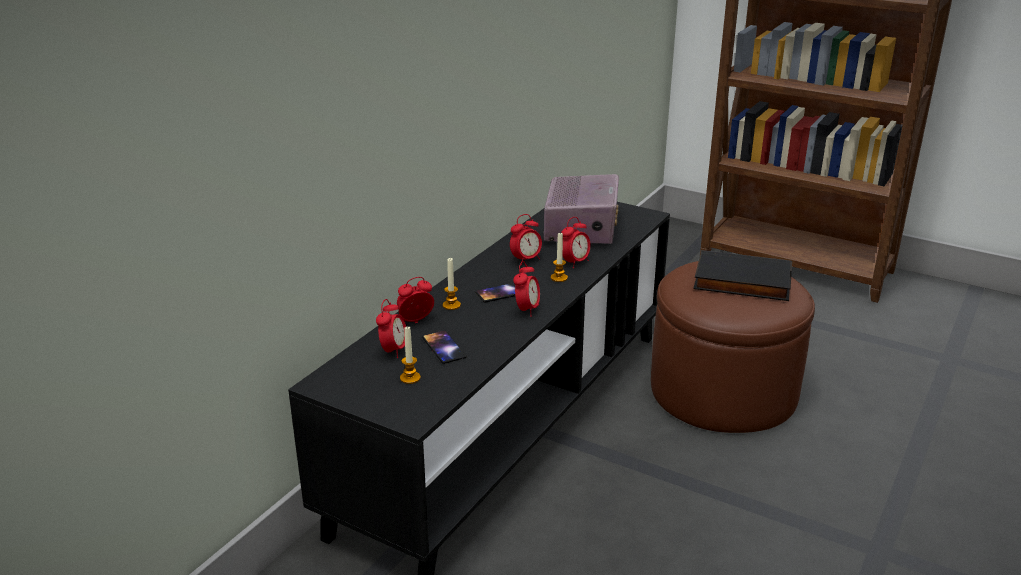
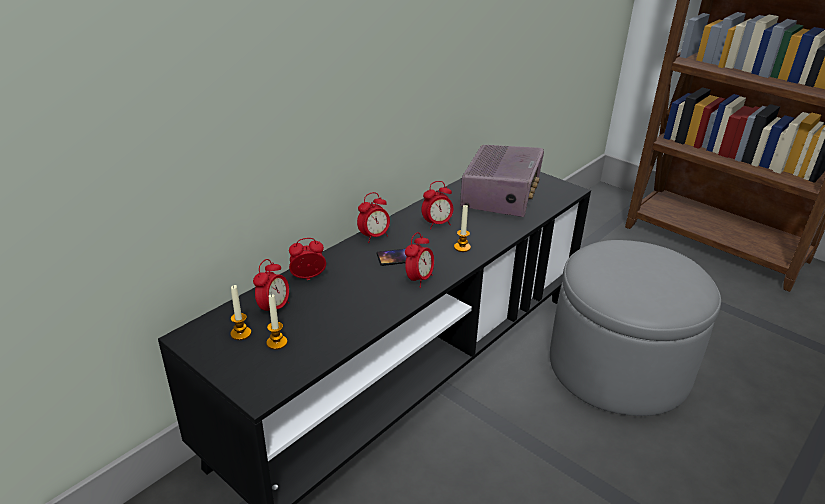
camera: 10 degrees right, 5 degrees up
phone [422,330,467,364] -> none
candle [443,258,461,310] -> candle moved to [231,285,251,340]
alarm clock [561,217,591,268] -> alarm clock moved to [357,192,390,243]
brown ottoman [651,261,815,433] -> grey ottoman [550,240,721,416]
black book [693,250,792,301] -> none

